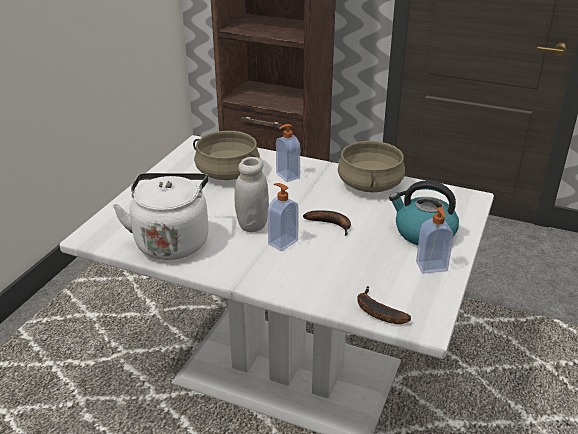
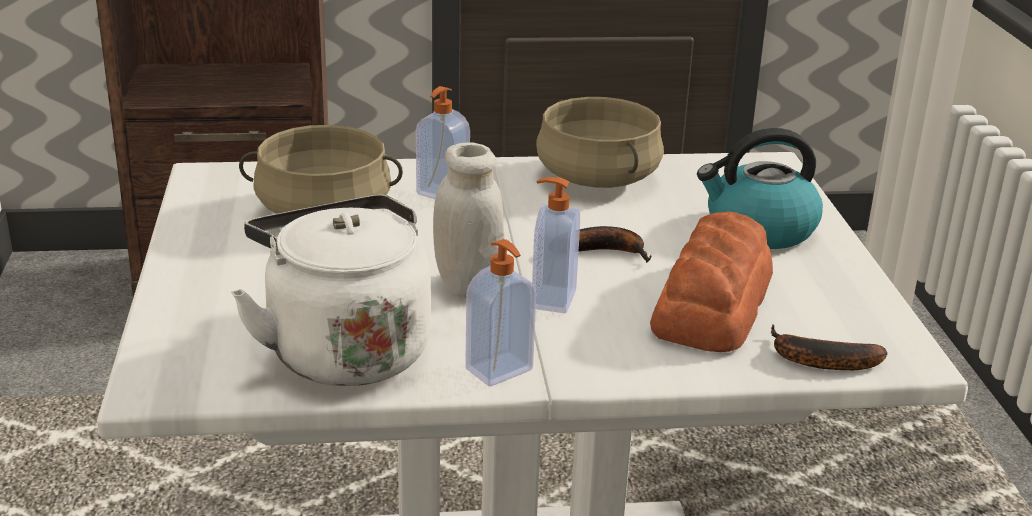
camera: 30 degrees left, 5 degrees down
soap dispenser [416,207,453,273] -> soap dispenser moved to [465,239,536,386]
none -> bread [650,211,773,352]

